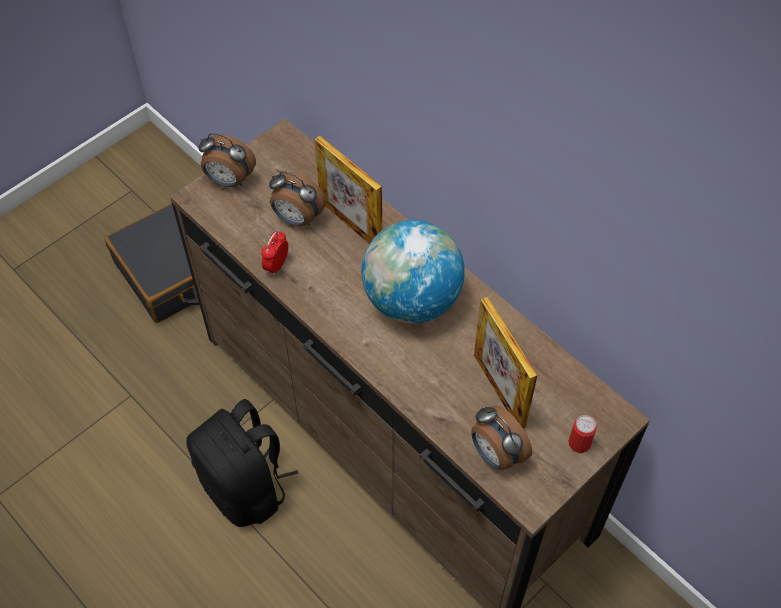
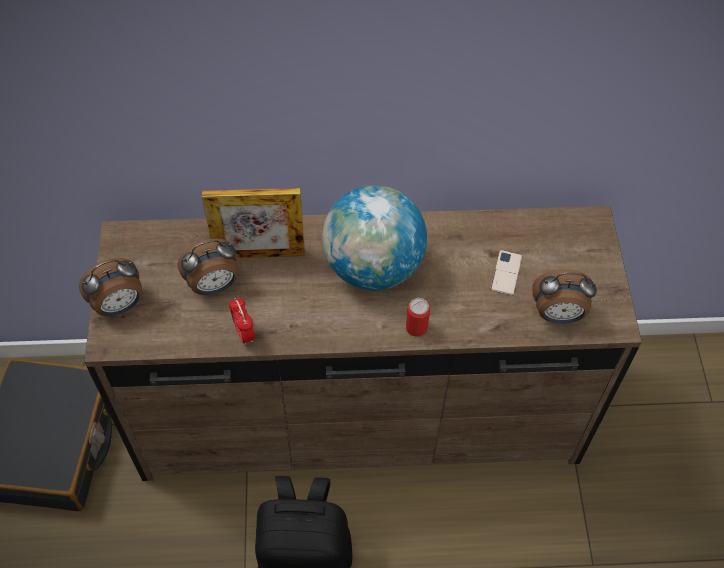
camera: 50 degrees left, 0 degrees up
picture frame [474,297,537,428] -> phone [490,250,522,296]
can [569,415,597,453] -> can moved to [406,298,430,337]

